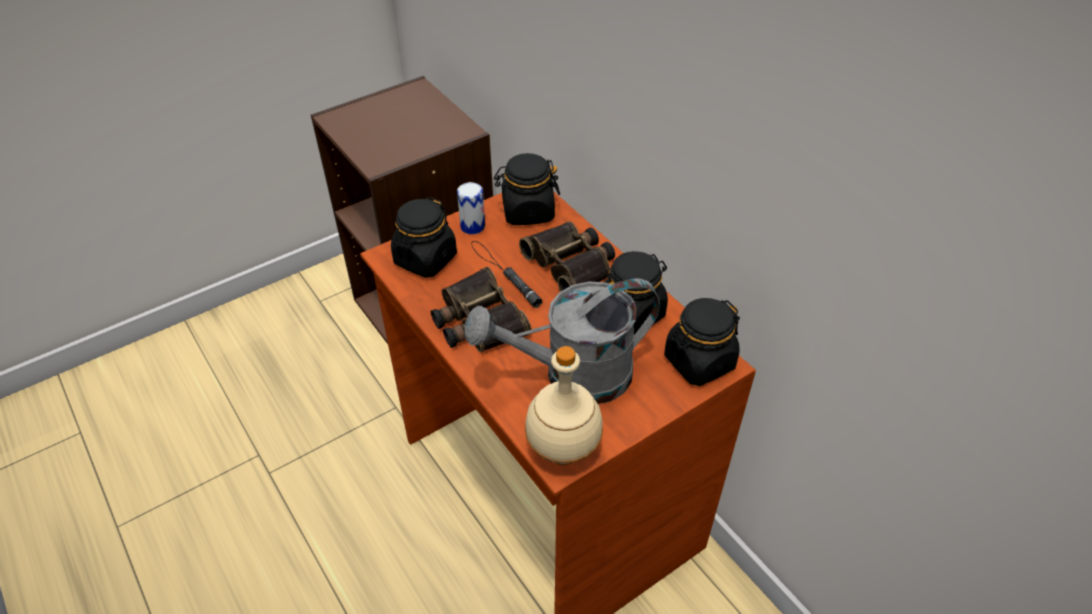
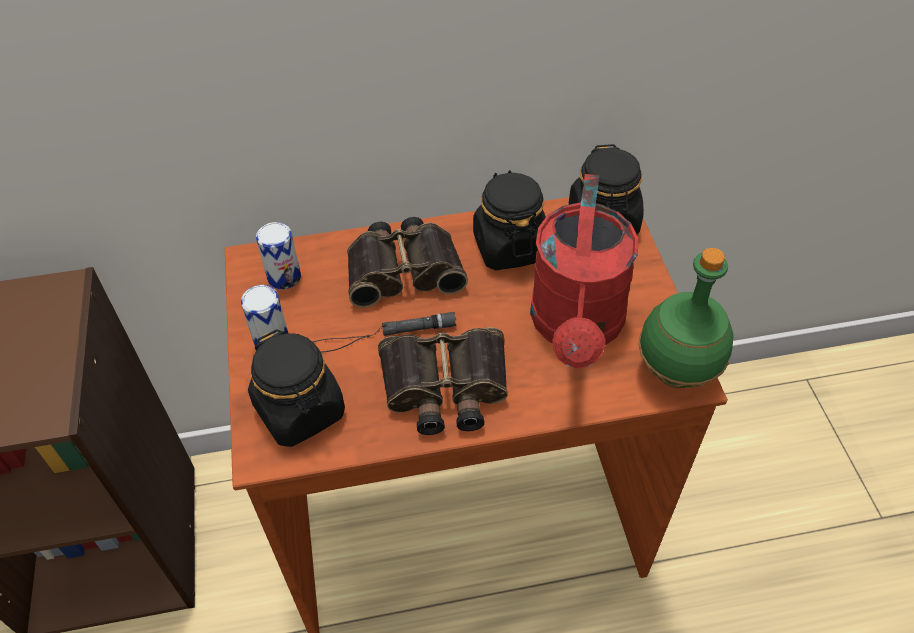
camera: 65 degrees left, 5 degrees up
grey watering can [465,279,660,404] -> red watering can [530,174,638,368]
black jar [494,153,560,225] -> can [256,222,301,290]
beige bottle [525,346,603,465] -> green bottle [638,248,734,388]

